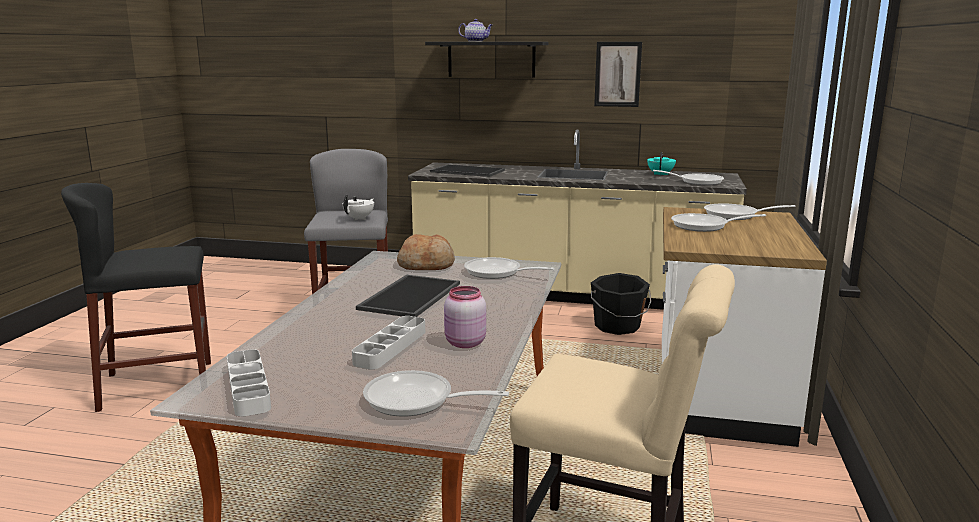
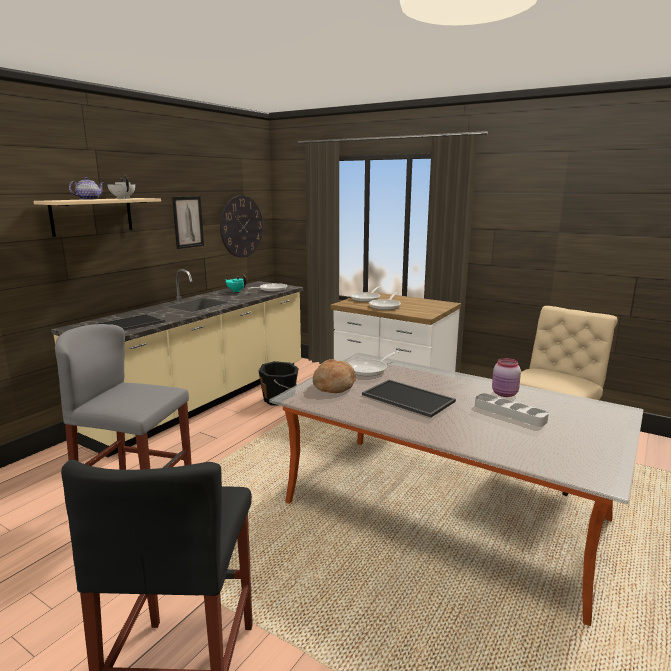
camera: 70 degrees left, 0 degrees up
grey tray [227,349,271,416] -> none
white teapot [342,195,374,221] -> white teapot moved to [108,175,135,199]
frying pan [363,370,509,417] -> none
black shelf [425,42,549,77] -> beige shelf [34,198,161,237]
none -> wall clock [220,195,263,258]

